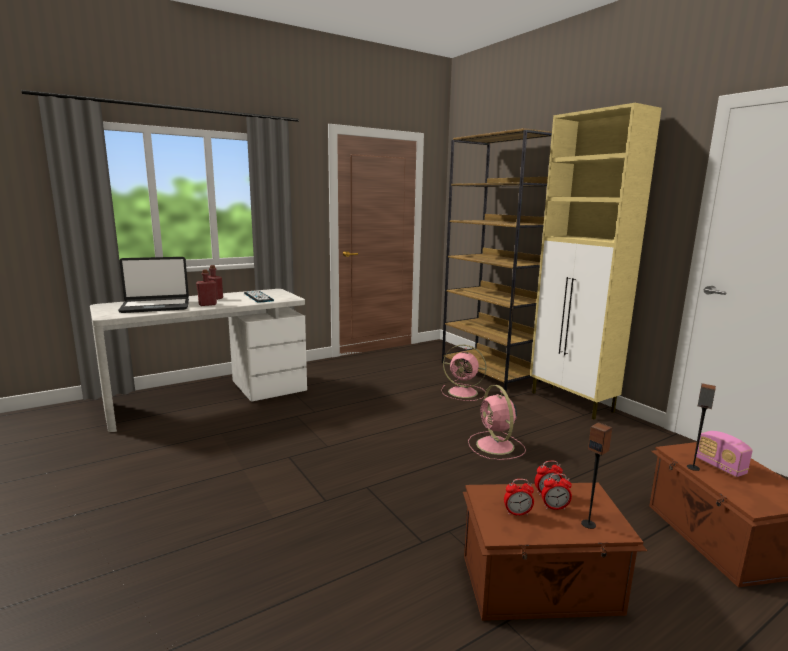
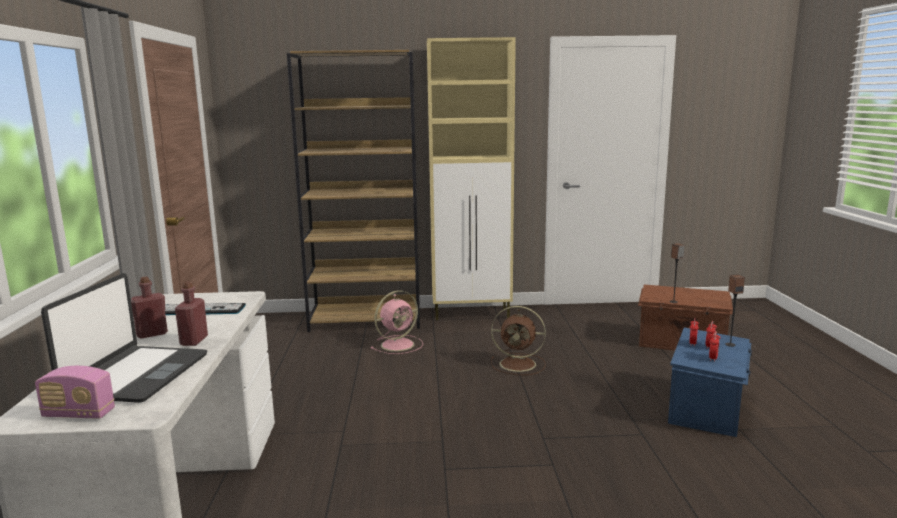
camera: 60 degrees left, 0 degrees up
brown storage box [463,483,647,621] -> blue storage box [668,328,752,437]
pink fan [468,385,526,460] -> brown fan [491,306,546,375]
radio [696,431,753,477] -> radio moved to [35,366,115,419]

